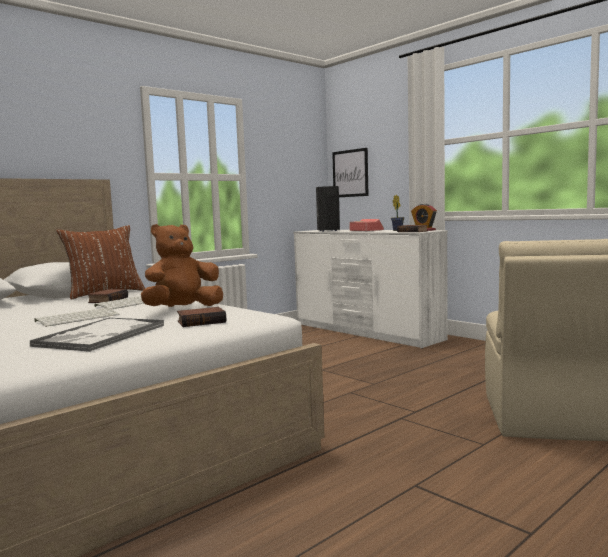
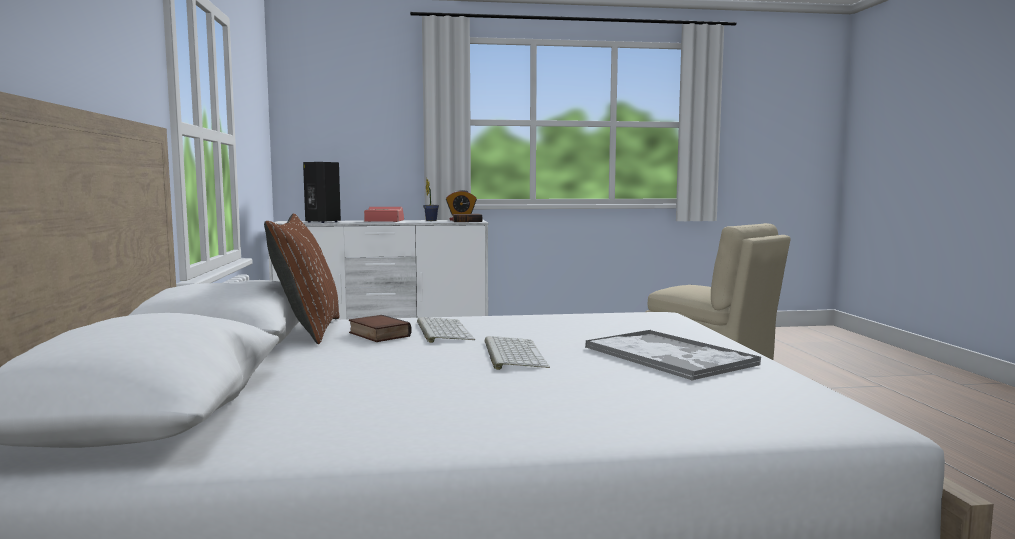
camera: 55 degrees left, 0 degrees up
brown plush toy [141,224,223,307] -> none
book [177,307,226,327] -> none
picture [332,148,369,197] -> none

